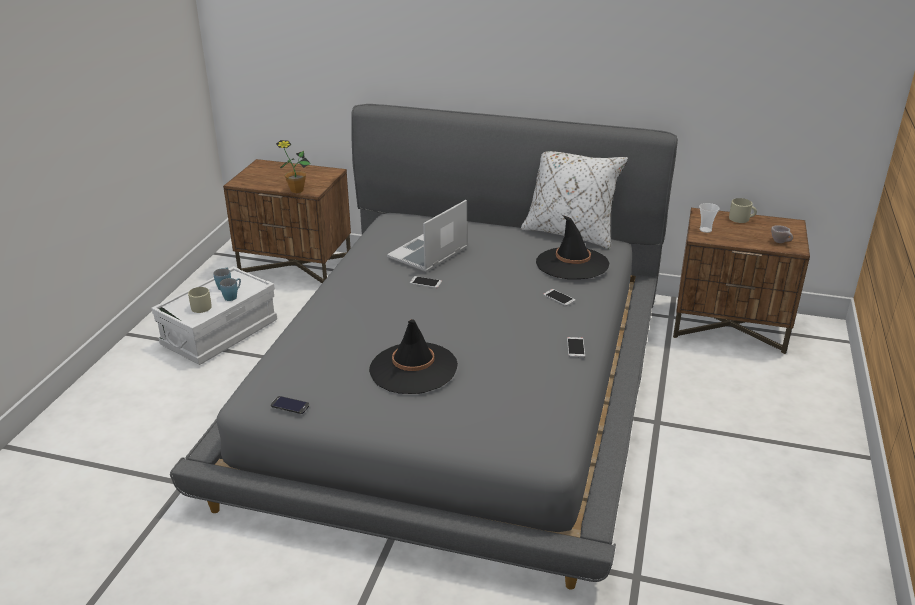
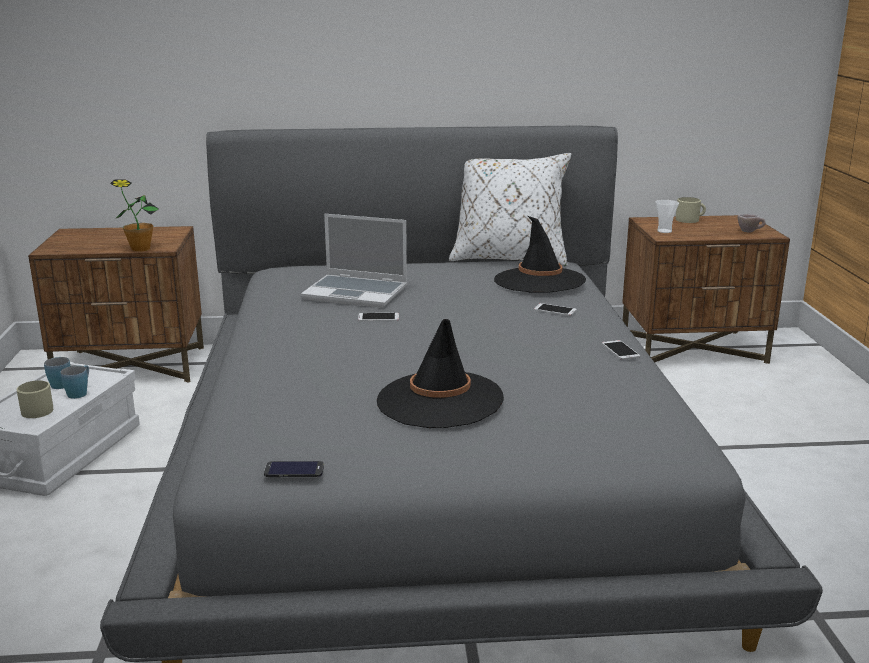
camera: 20 degrees left, 10 degrees down
laptop [387,200,467,272] -> laptop turned 90 degrees counterclockwise [301,214,407,308]

